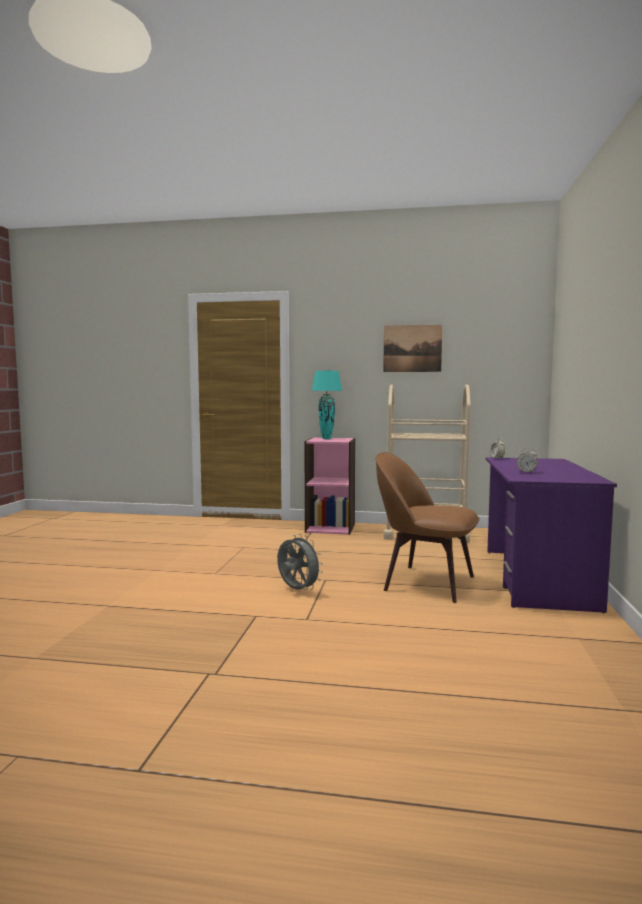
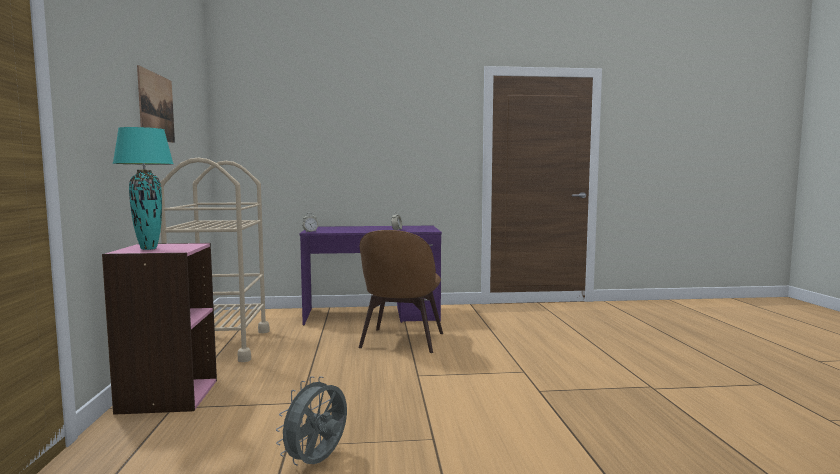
camera: 105 degrees left, 0 degrees up
grey fan [277,534,323,591] -> grey fan moved to [276,376,347,466]

